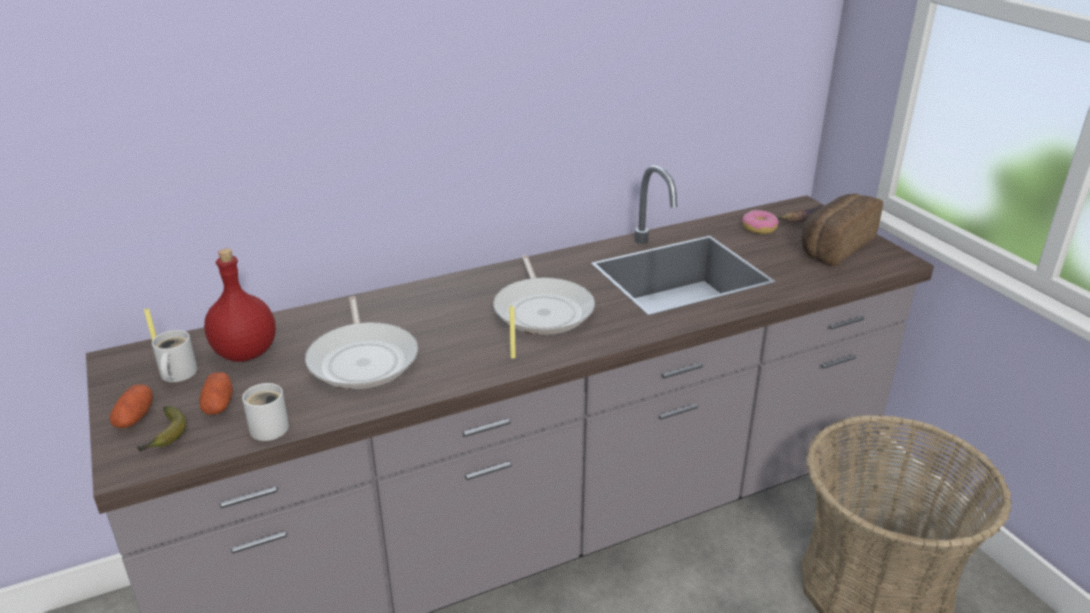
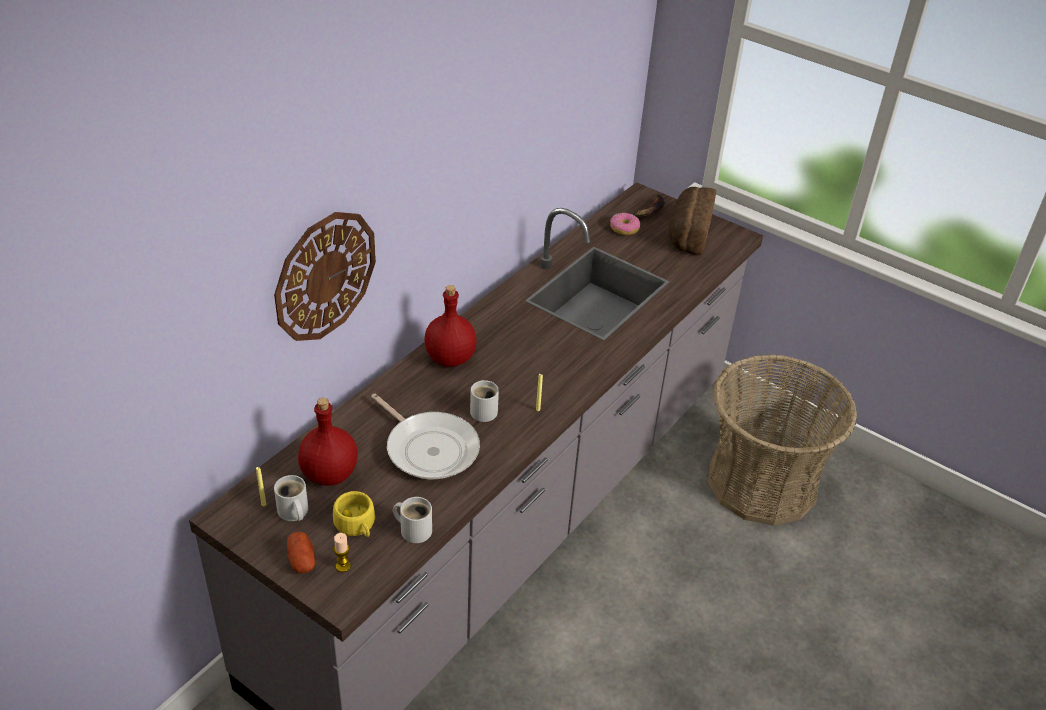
camera: 30 degrees left, 10 degrees up
banana [137,406,186,452] -> candle [334,533,351,572]
potato [199,372,233,415] -> yellow cup [333,491,375,537]
frying pan [493,255,595,335] -> none
none -> wall clock [274,212,376,341]
none -> red bottle [424,285,477,367]
none -> white mug [470,380,499,422]

